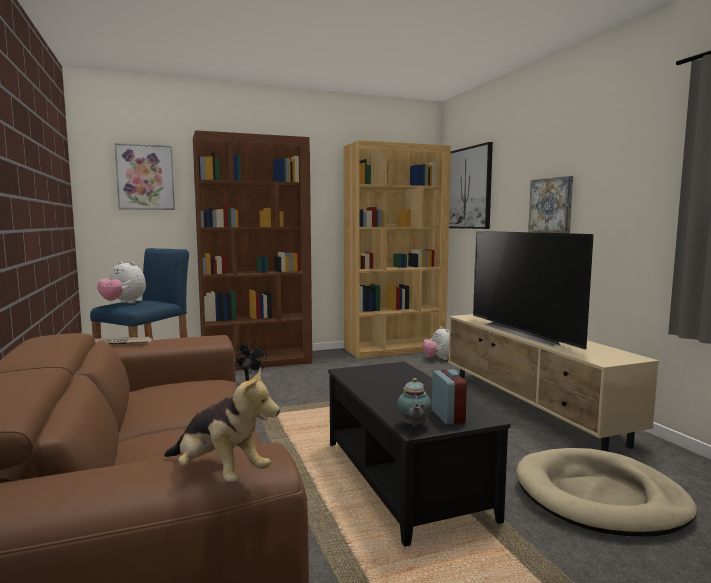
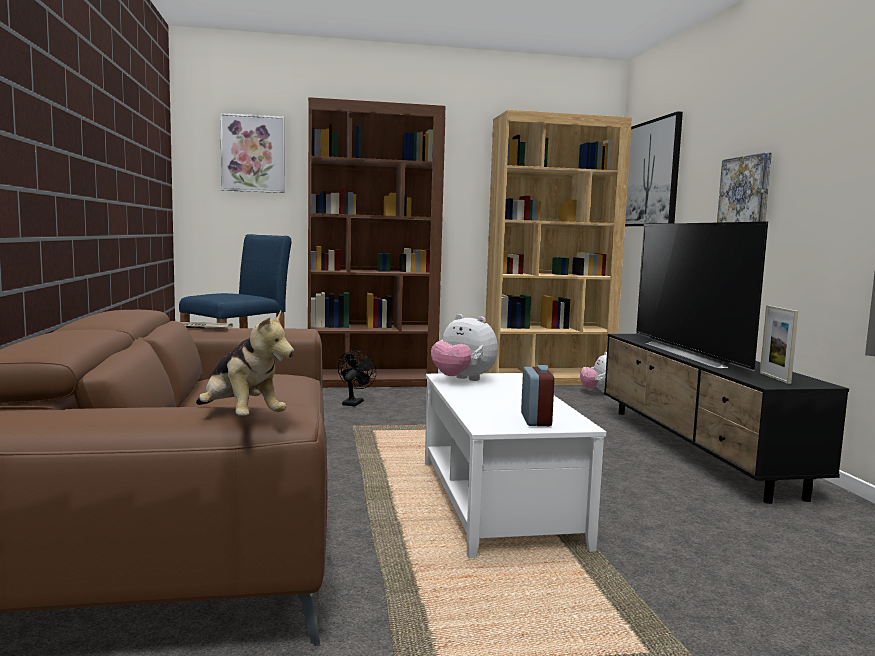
camera: 10 degrees right, 0 degrees up
plush toy [97,261,146,304] -> plush toy moved to [431,314,498,381]
black coffee table [328,362,511,547] -> white coffee table [425,373,606,558]
teapot [397,378,432,427] -> none
beige tv stand [448,314,659,451] -> black tv stand [604,334,849,504]
beige dog bed [516,448,697,537] -> none
none -> picture frame [760,305,799,384]

